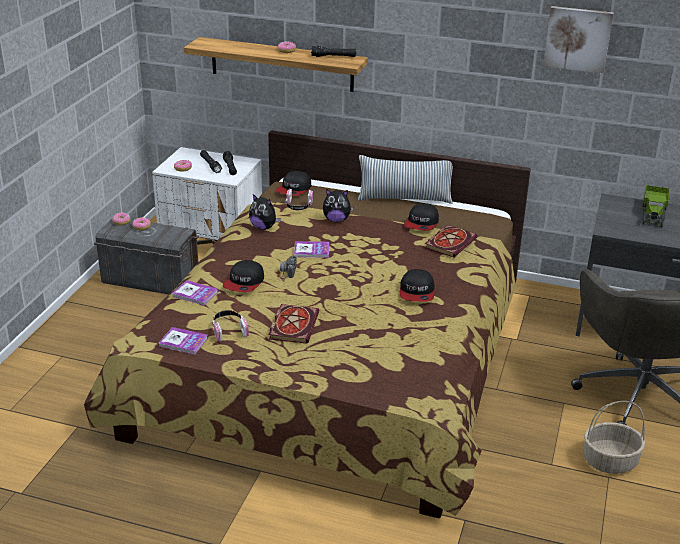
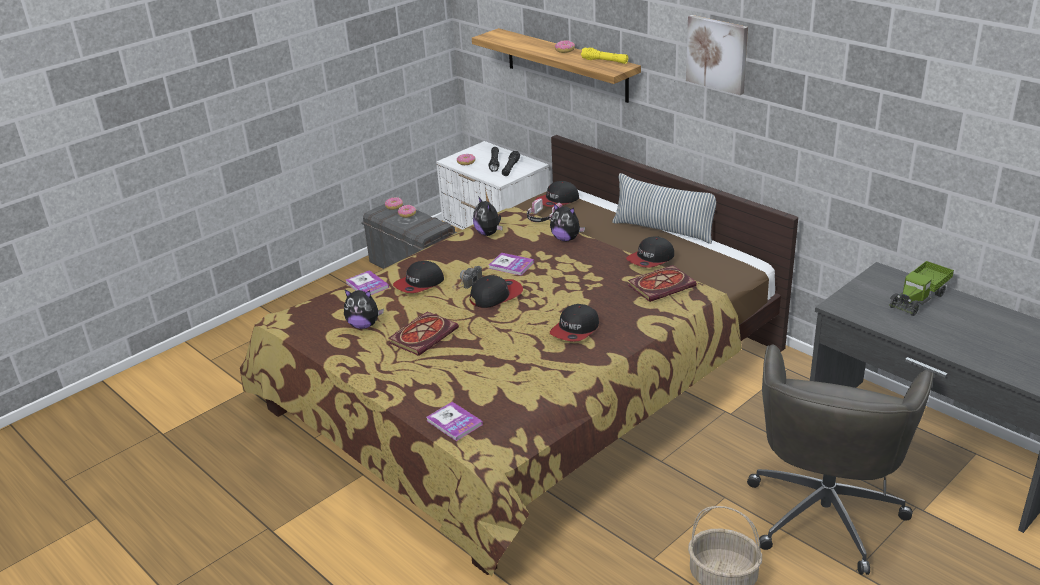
camera: 30 degrees right, 0 degrees up
book [159,327,208,355] -> book moved to [426,402,483,441]
headphones [212,310,249,341] -> plush toy [344,290,384,329]
black flashlight [311,46,356,57] -> yellow flashlight [581,47,628,64]
picture [543,6,614,74] -> picture moved to [686,15,748,95]
none -> cap [470,275,523,308]

